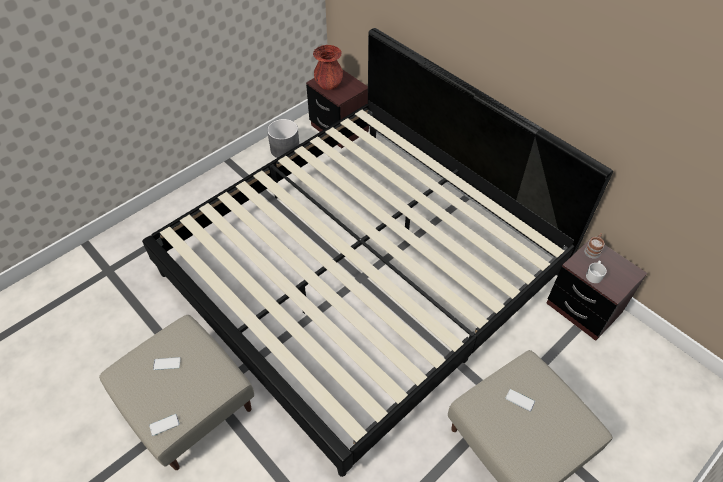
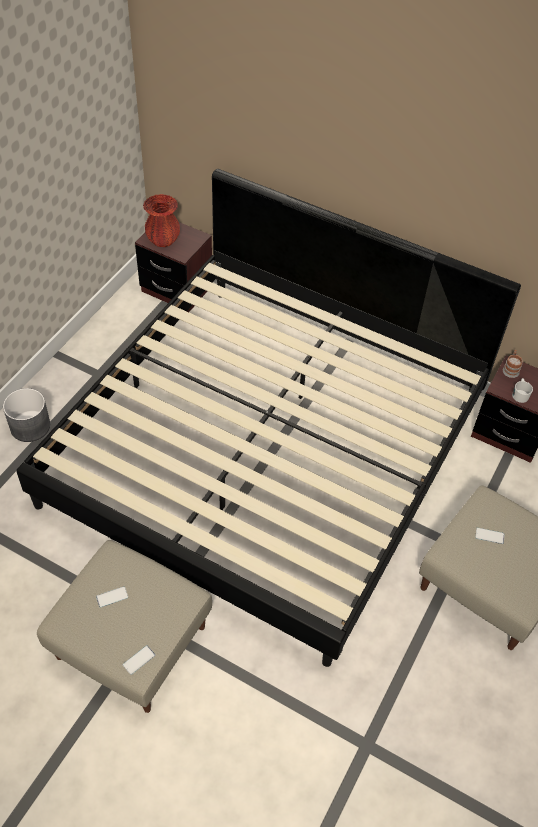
camera: 20 degrees left, 0 degrees up
grey planter [267,119,299,158] -> grey planter moved to [3,388,50,442]

